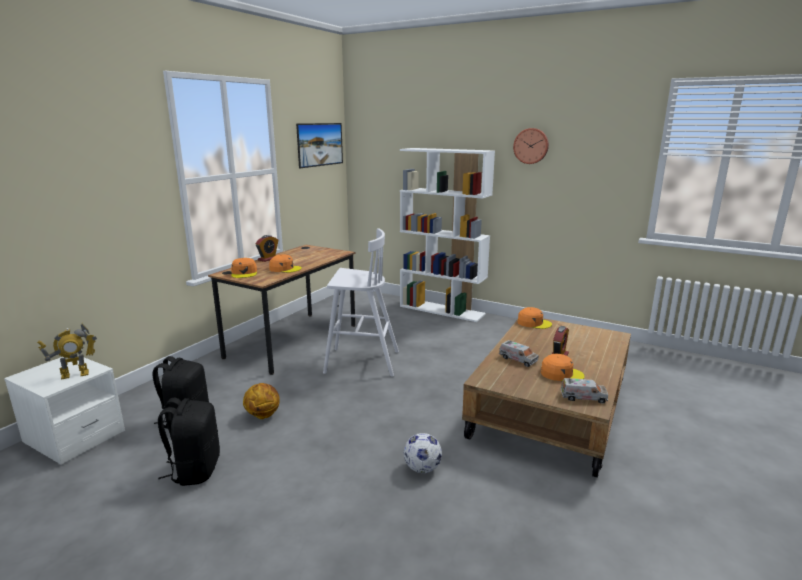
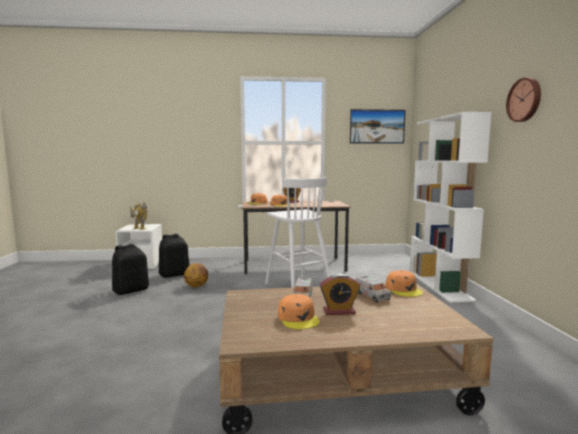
camera: 55 degrees right, 10 degrees down
football [404,433,442,473] -> none
toy truck [561,378,608,403] -> toy truck moved to [355,276,391,303]

